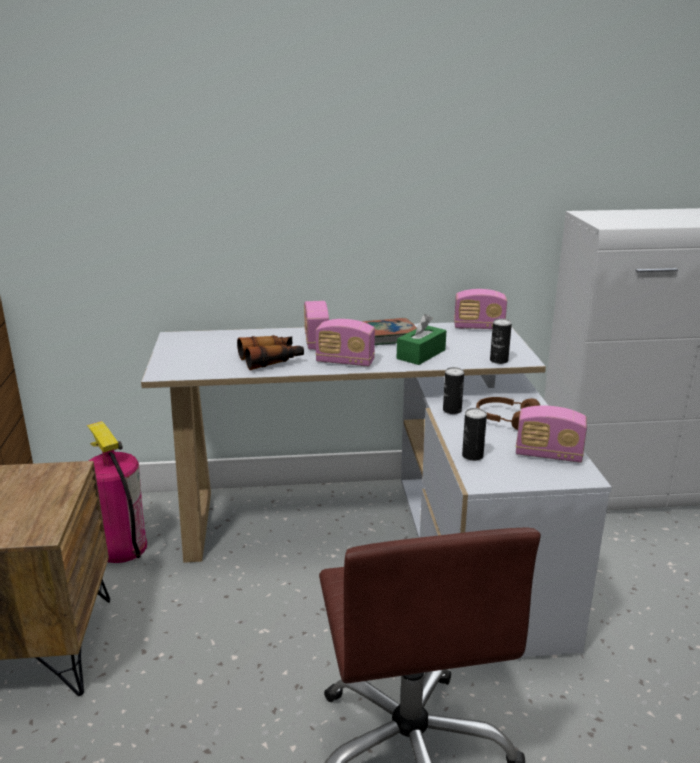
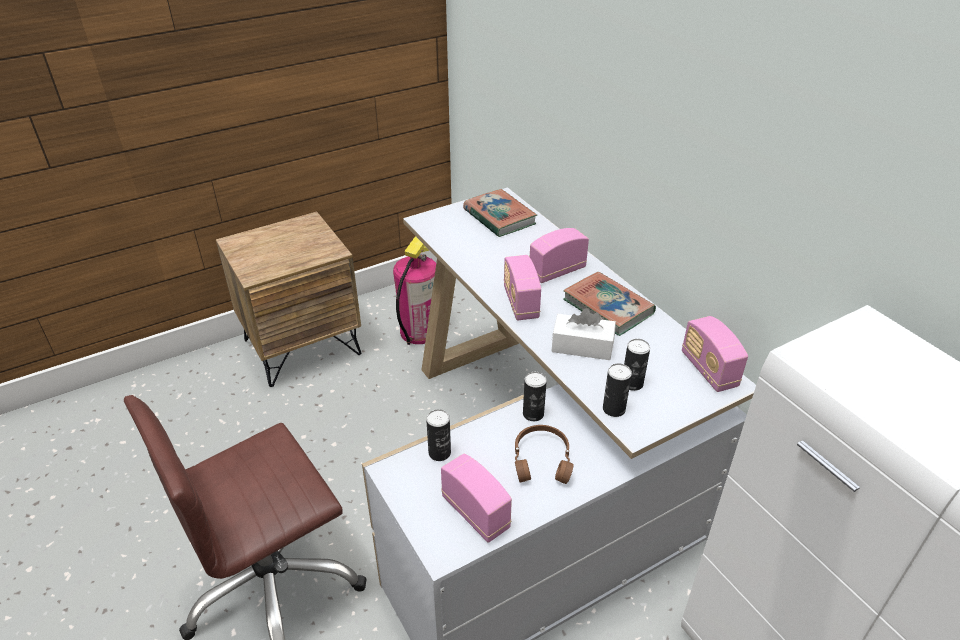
camera: 65 degrees right, 15 degrees up
binoculars [237,335,304,370] -> none
green tissue box [397,314,446,365] -> white tissue box [551,308,616,360]
radio [516,405,587,463] -> radio turned 150 degrees clockwise [441,454,512,543]
none -> book [463,189,537,237]
none -> can [624,339,650,391]

